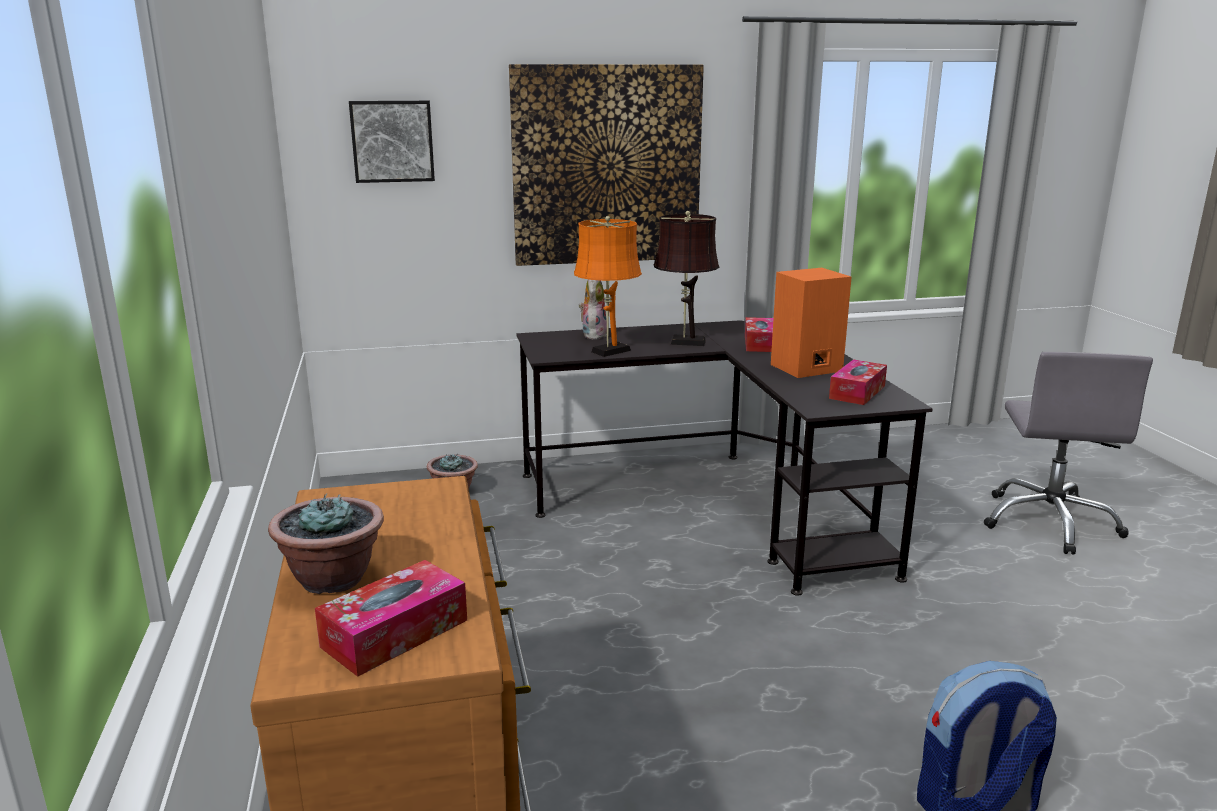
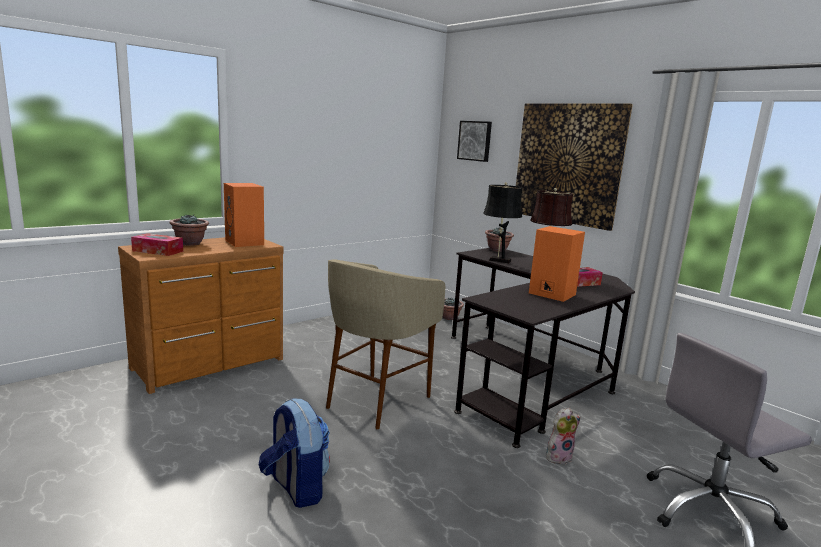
camera: 60 degrees right, 5 degrees down
orange table lamp [574,216,642,357] -> black table lamp [483,182,522,263]
plush toy [579,279,607,339] -> plush toy moved to [546,408,581,464]
tissue box [829,359,887,405] -> none
none -> orange speaker [224,183,264,247]
none -> beige stool [326,259,445,429]
none -> potted plant [485,227,514,252]

